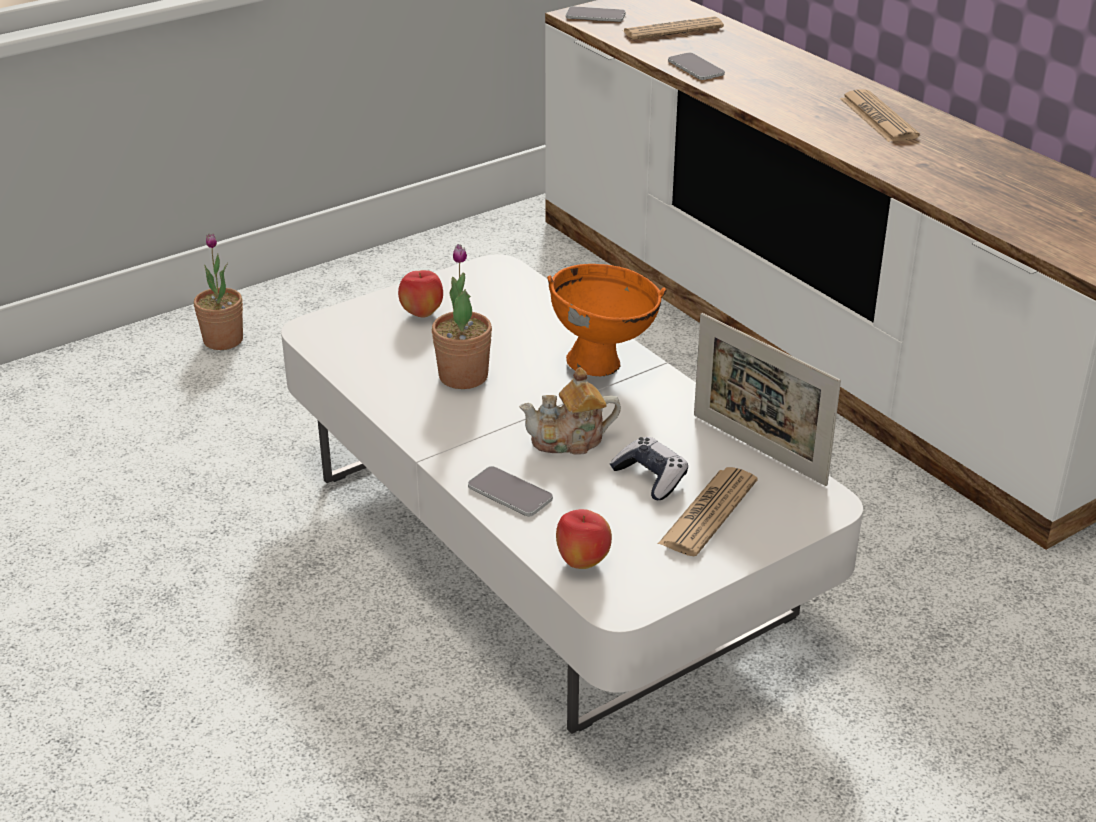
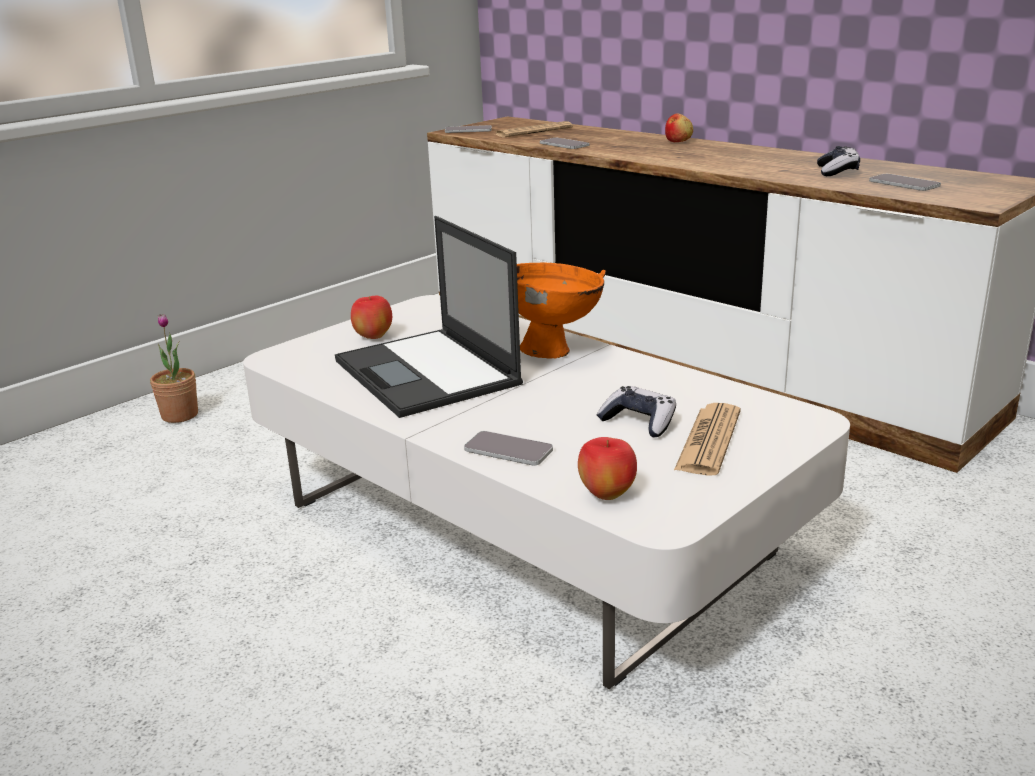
camera: 10 degrees left, 10 degrees down
potted plant [432,244,492,389] -> laptop [335,216,523,418]
teapot [519,367,621,455] -> none
picture frame [694,313,841,486] -> none
newspaper [840,89,920,142] -> none
none -> apple [665,113,693,142]
none -> game controller [817,146,860,176]
none -> phone [869,174,941,191]

